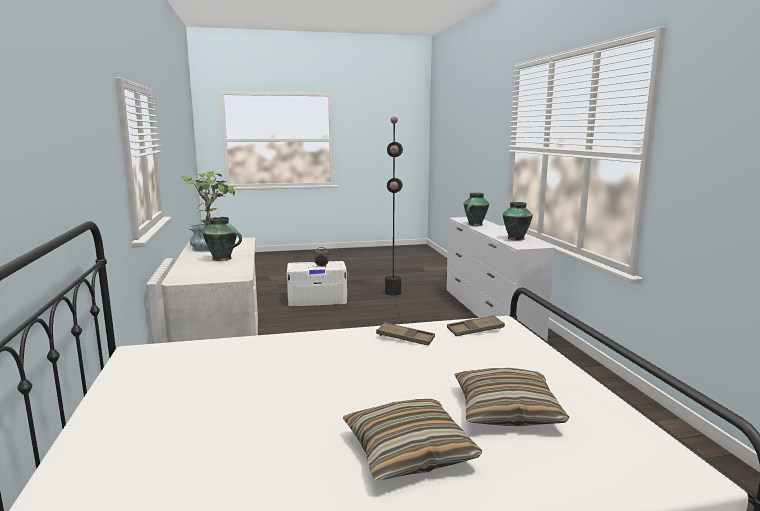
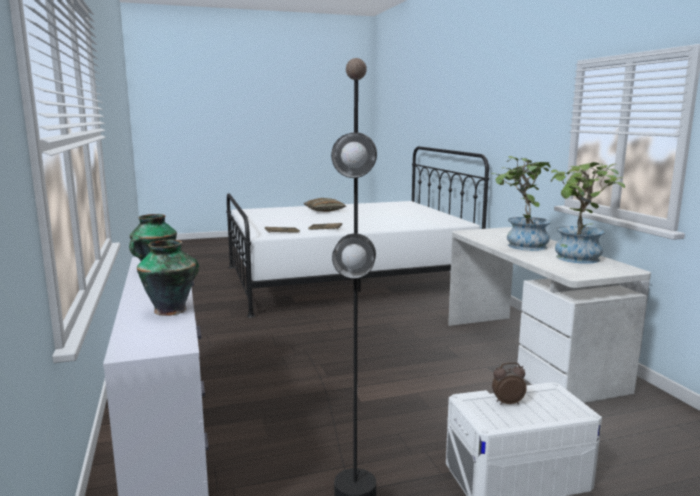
camera: 175 degrees right, 0 degrees up
vase [203,217,242,261] -> potted plant [491,156,551,251]
pillow [455,368,570,426] -> none

